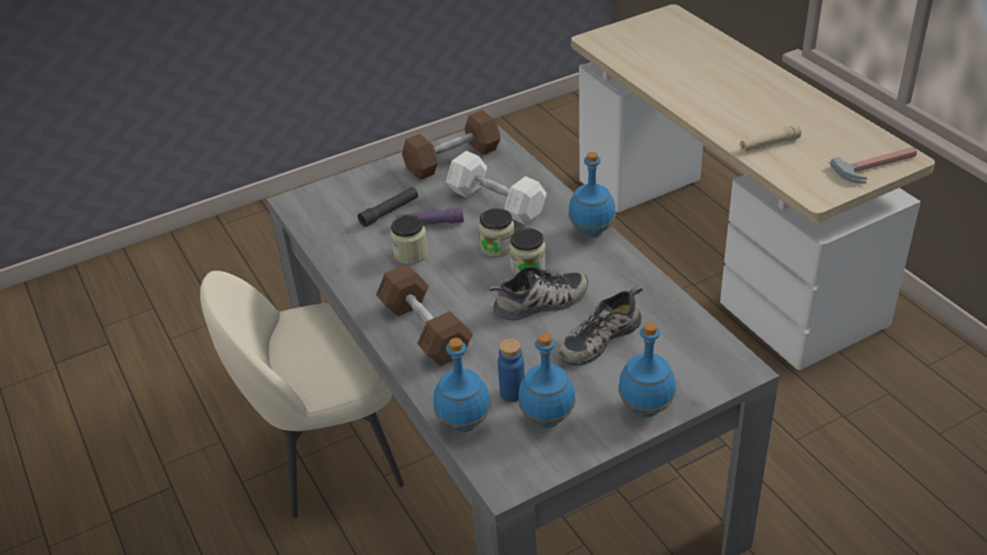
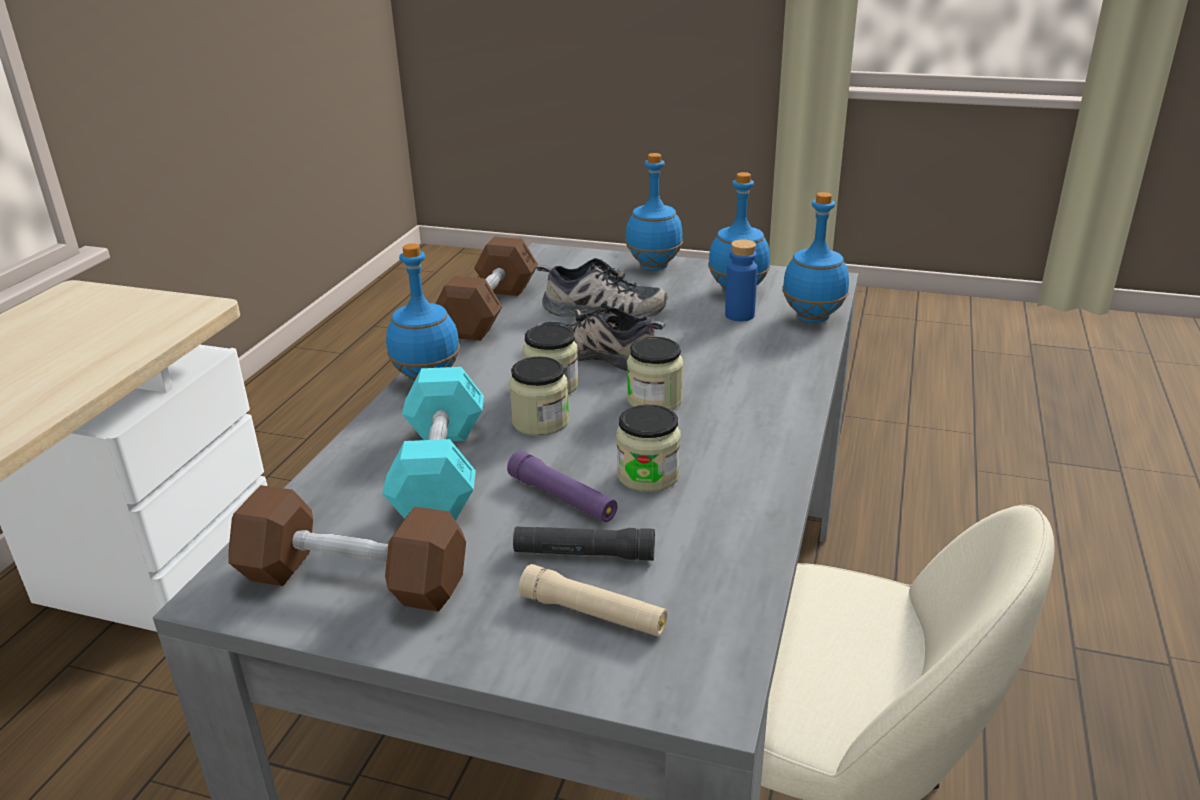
camera: 135 degrees left, 10 degrees down
brown dumbbell [376,264,473,366] -> brown dumbbell moved to [435,237,538,341]
white dumbbell [446,151,546,225] -> turquoise dumbbell [382,367,484,521]
beige flashlight [740,125,801,151] -> beige flashlight moved to [519,564,668,637]
hammer [830,147,917,184] -> none
none -> jar [627,337,684,410]

